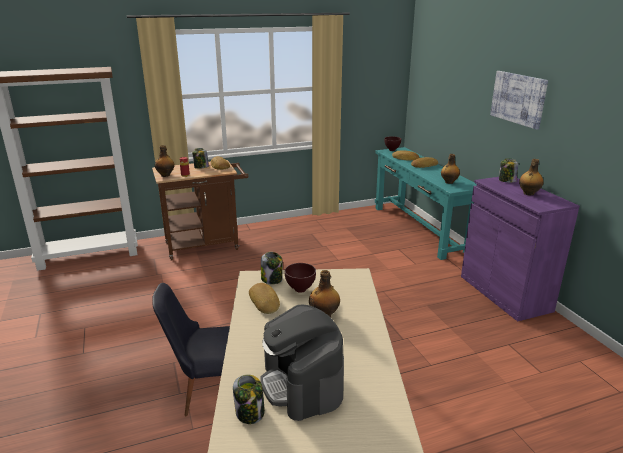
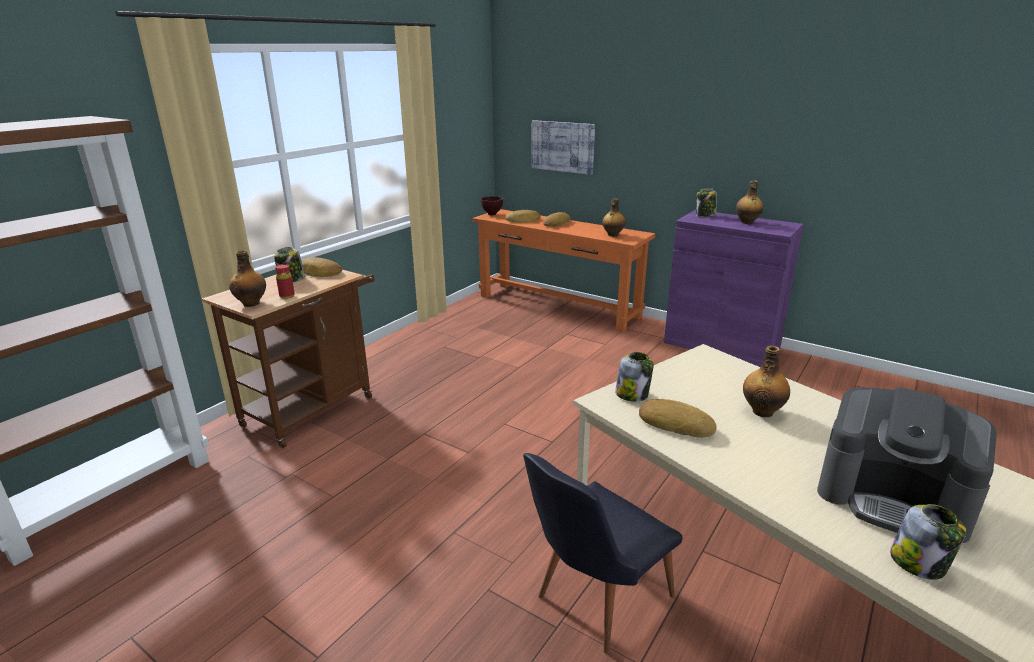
camera: 35 degrees left, 0 degrees up
brown bowl [284,263,316,293] -> none
turquoise console table [375,147,477,260] -> orange console table [473,209,655,332]
picture [490,71,548,130] -> picture moved to [532,120,595,175]

